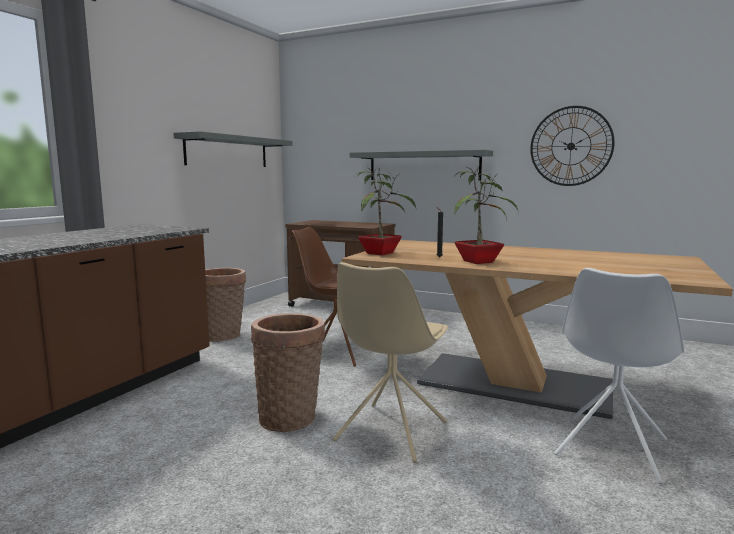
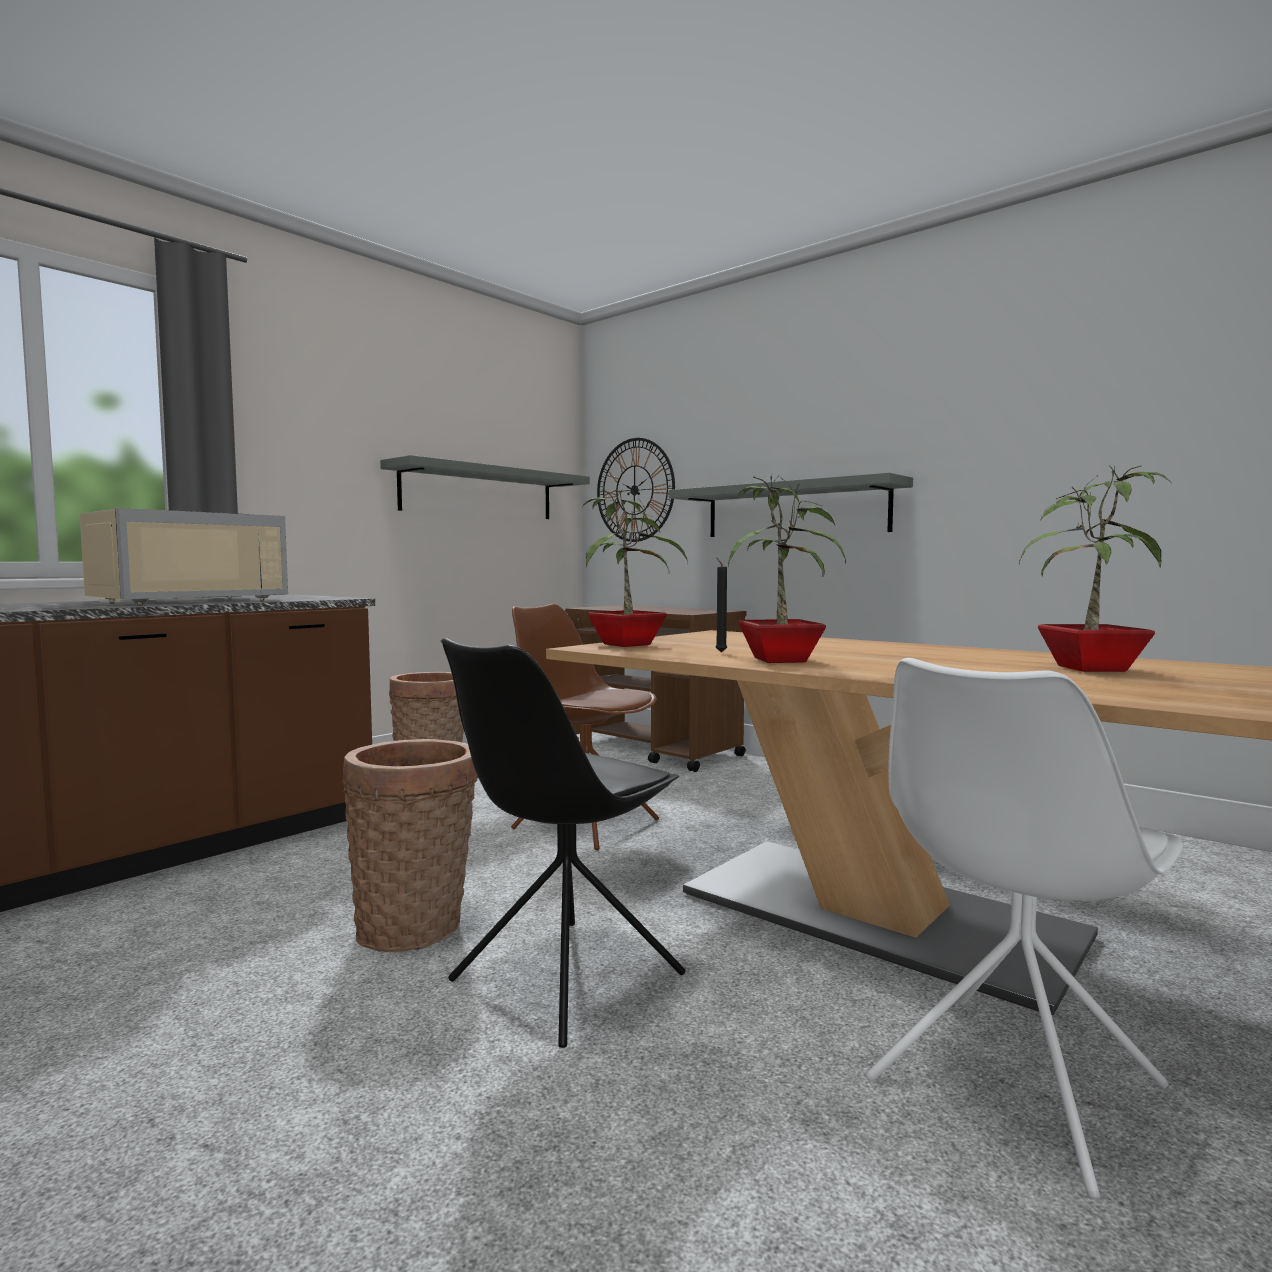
camera: 15 degrees right, 5 degrees down
beige chair [333,262,448,463] -> black chair [441,638,686,1048]
wall clock [530,106,615,186] -> wall clock moved to [597,438,675,542]
none -> beige microwave [80,508,288,605]
none -> potted plant [1019,465,1172,672]

